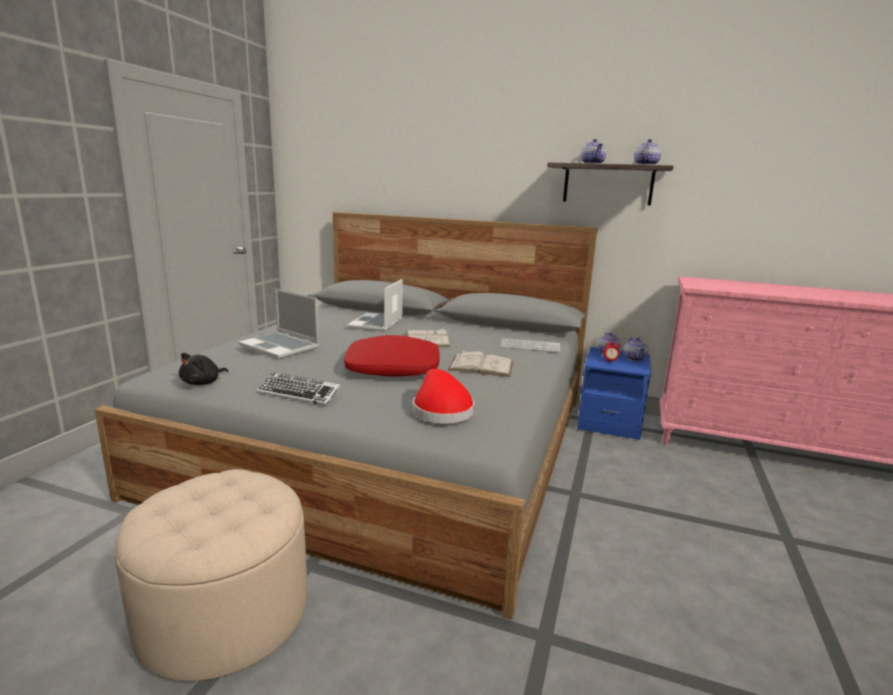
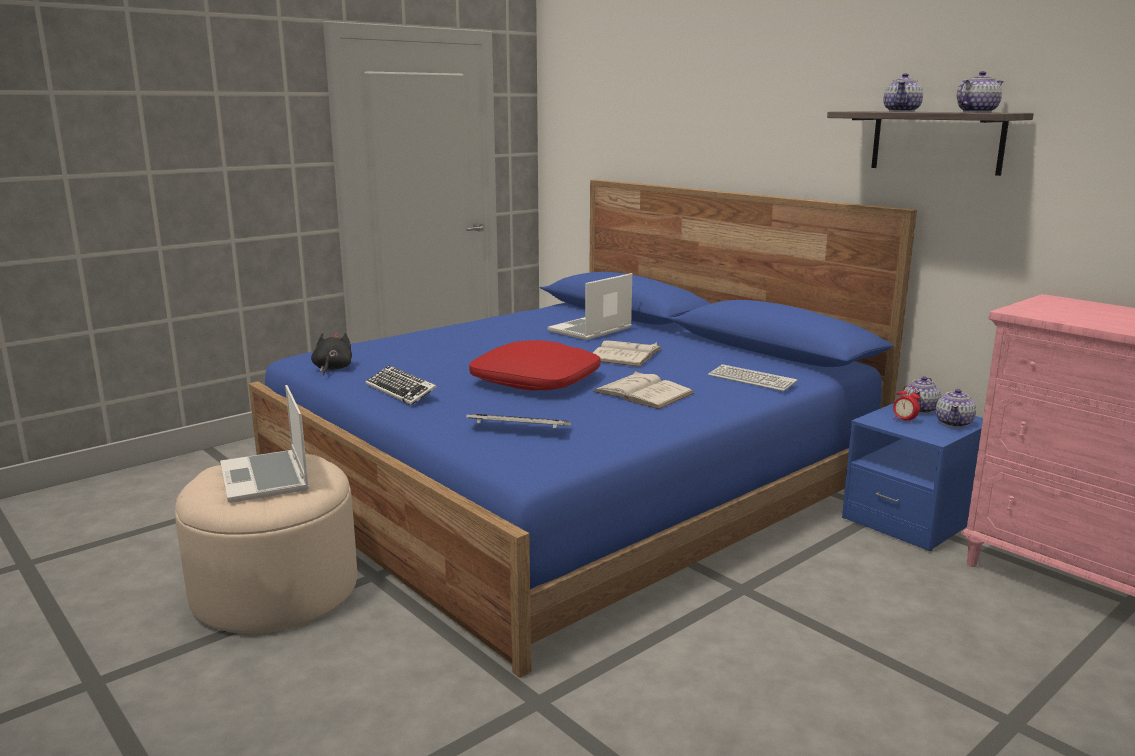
camera: 30 degrees right, 0 degrees up
grey bed [94,212,597,620] -> blue bed [249,179,917,678]
black plush toy [179,353,228,385] -> black plush toy turned 120 degrees clockwise [311,333,352,375]
laptop [238,289,319,359] -> laptop moved to [220,385,309,503]
red hat [413,369,474,424] -> keyboard [466,414,571,428]

